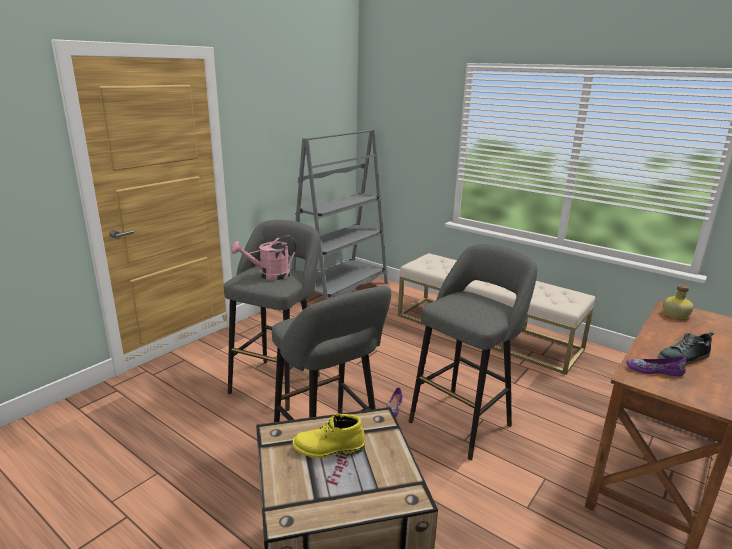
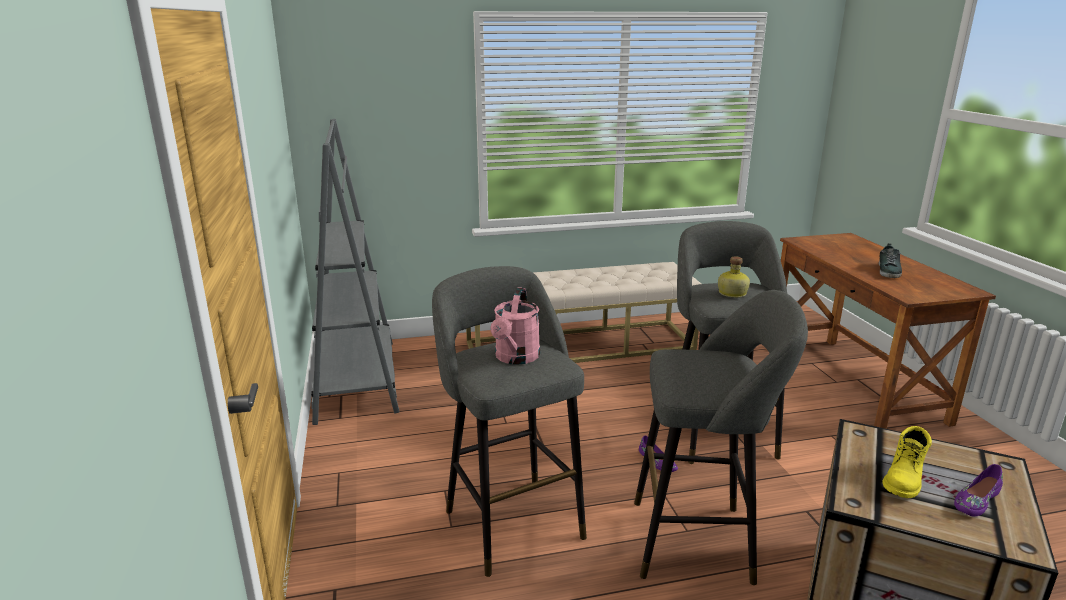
camera: 50 degrees left, 0 degrees up
purple shoe [626,356,686,376] -> purple shoe moved to [954,464,1003,517]
bottle [663,284,694,320] -> bottle moved to [718,256,750,298]

